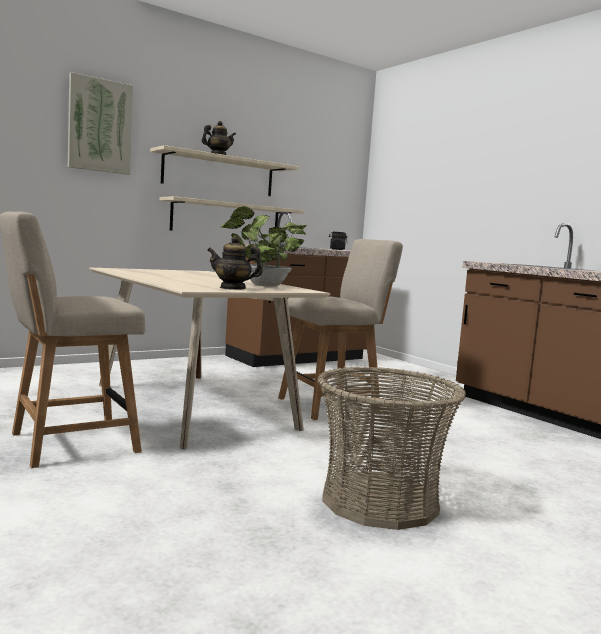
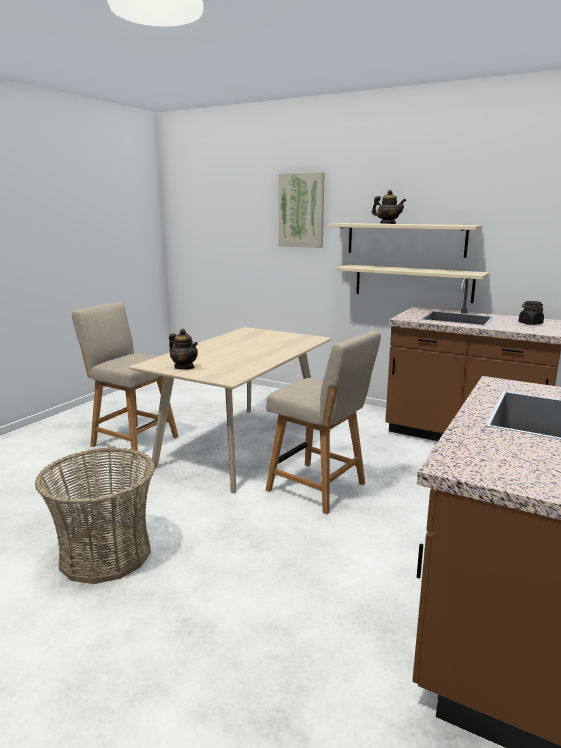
camera: 65 degrees right, 10 degrees up
teapot [207,236,263,290] -> teapot turned 150 degrees clockwise [169,329,198,370]
potted plant [220,206,307,287] -> none

